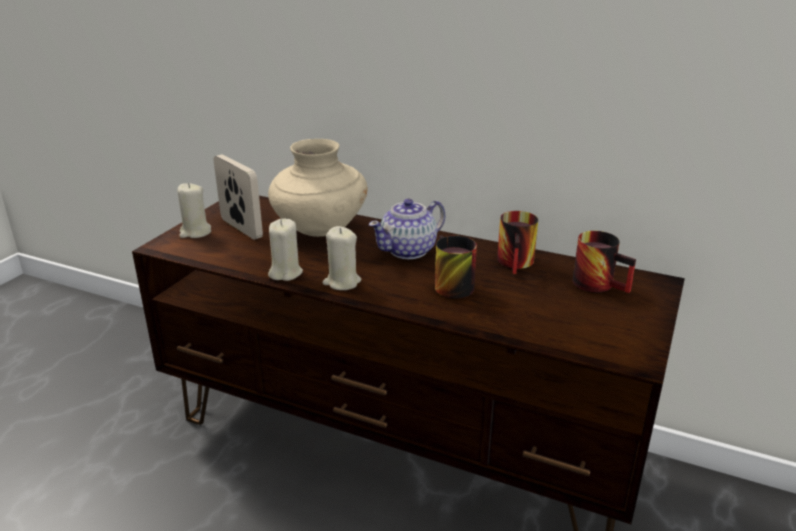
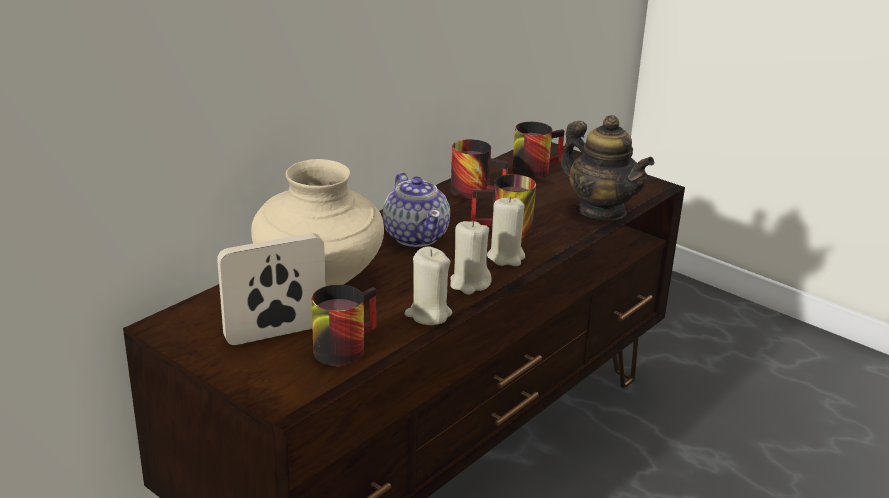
camera: 75 degrees left, 0 degrees up
beige candle [177,183,211,238] -> beige candle moved to [487,196,525,266]
none -> mug [312,285,376,366]
none -> teapot [561,115,654,220]

